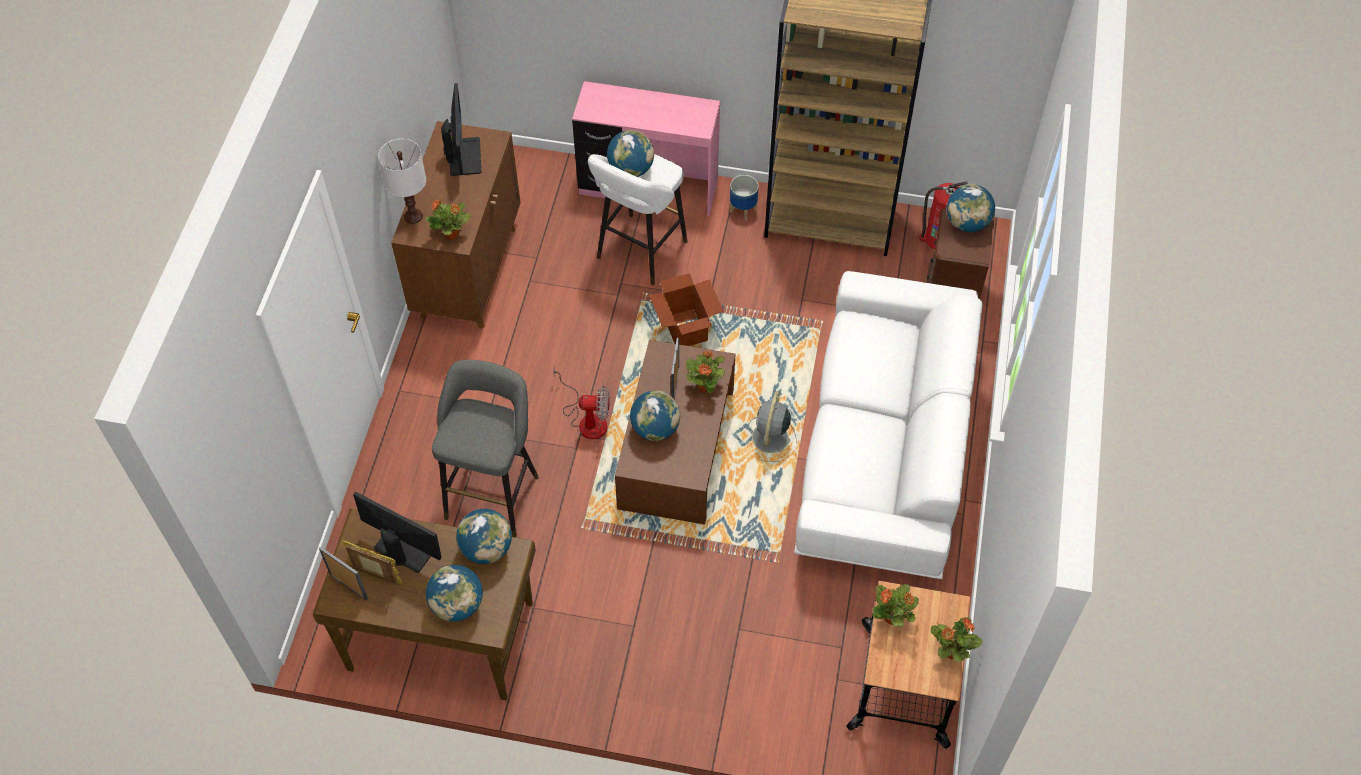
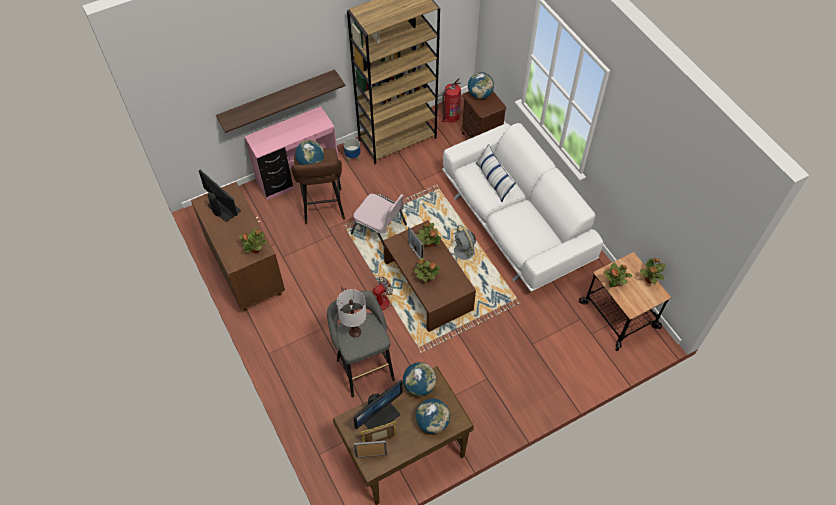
camera: 40 degrees left, 0 degrees up
monitor [353,492,442,573] -> monitor turned 150 degrees clockwise [353,380,403,429]
white table lamp [378,139,426,224] -> white table lamp moved to [337,289,367,338]
white stool [588,154,688,285] -> brown stool [291,148,345,224]
globe [630,391,680,441] -> potted plant [413,257,440,282]
cardboard box [649,273,724,346] -> pink chair [351,194,407,244]
none -> shelf [216,69,345,133]
none -> pillow [475,144,516,202]

